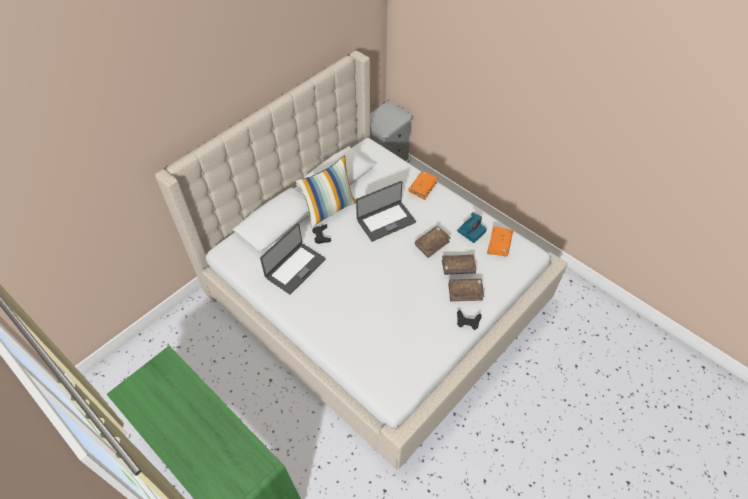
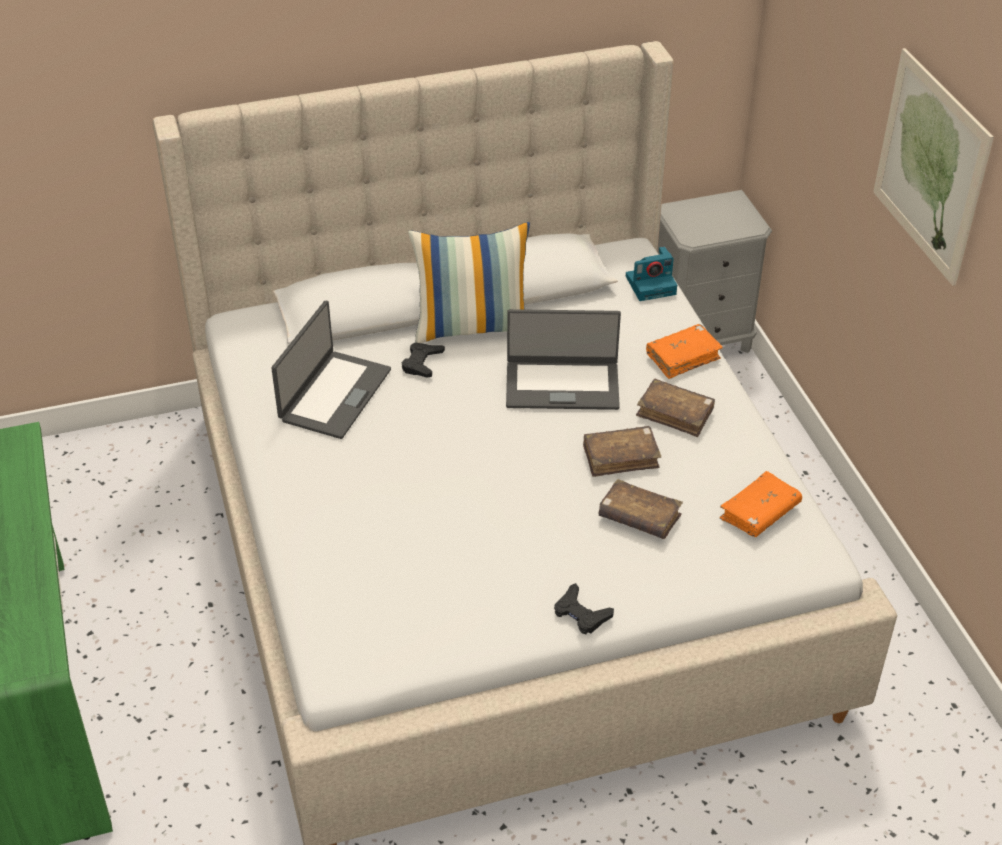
camera: 30 degrees right, 10 degrees down
laptop [260,223,326,295] -> laptop turned 45 degrees counterclockwise [271,301,391,439]
brown book [448,279,484,302] -> brown book moved to [636,379,715,437]
camera [457,212,487,243] -> camera moved to [626,247,677,301]
none -> picture [873,48,994,286]

